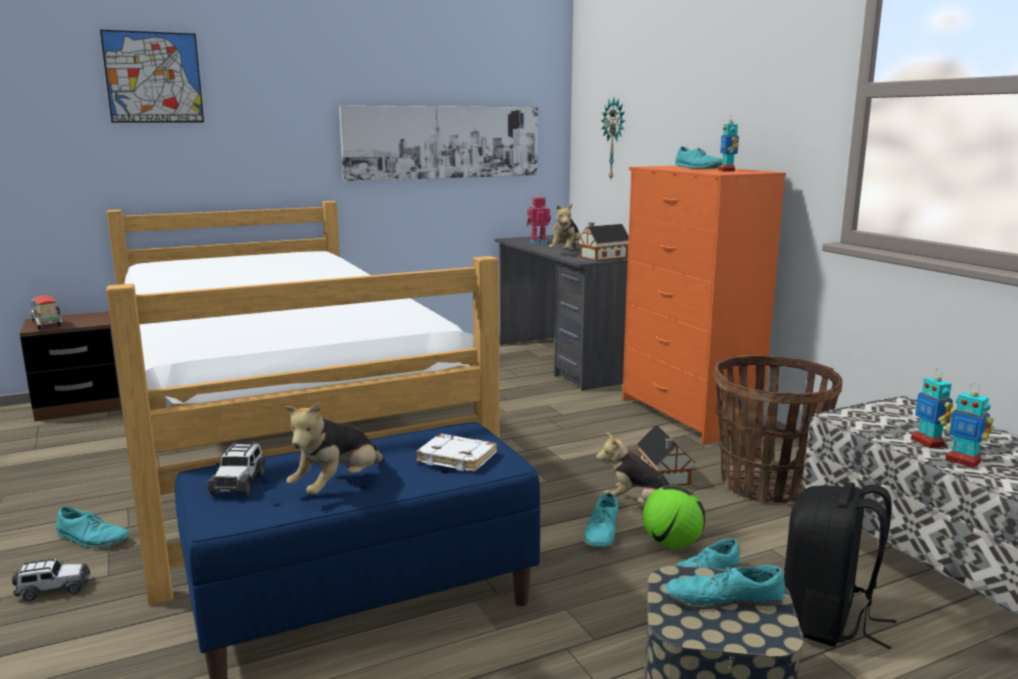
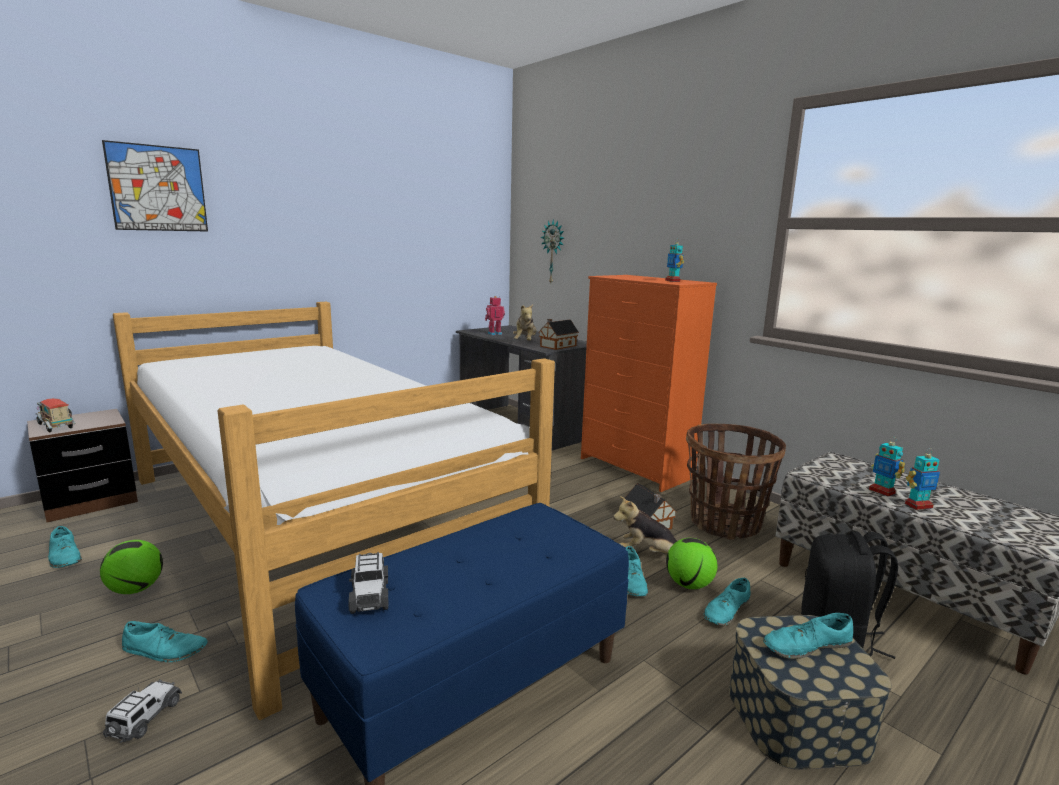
camera: 15 degrees left, 0 degrees up
toy car [12,559,90,601] -> toy car turned 45 degrees counterclockwise [103,679,182,743]
plush toy [284,402,385,495] -> none
picture [339,106,538,181] -> none
white book [416,434,497,472] -> none
turquoise shoe [675,146,723,169] -> turquoise shoe moved to [48,526,82,568]
toy robot [945,383,994,468] -> toy robot turned 45 degrees counterclockwise [905,448,940,510]
none -> football [100,540,163,594]

